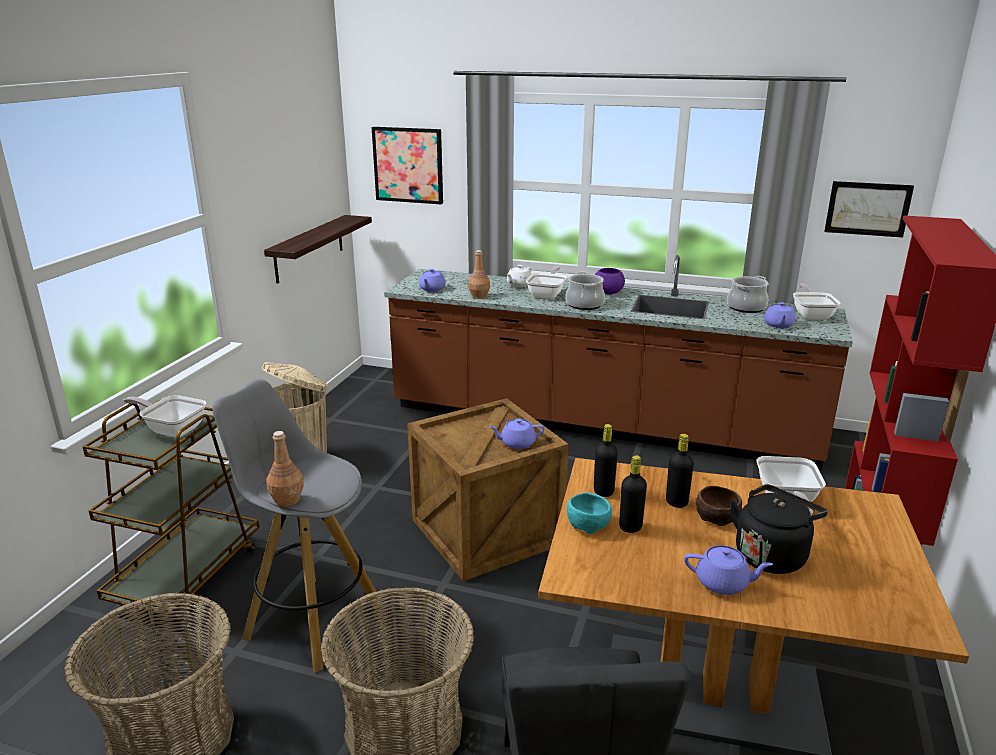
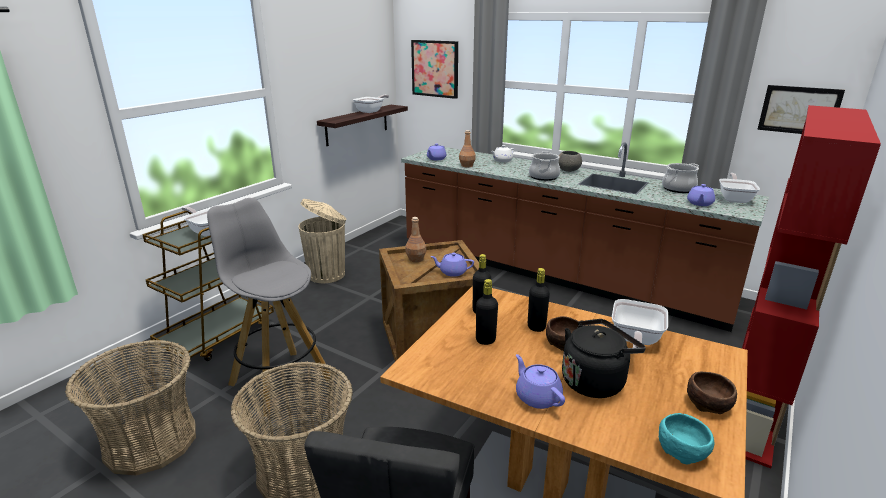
camera: 15 degrees right, 0 degrees up
brown bottle [266,431,304,507] -> brown bottle moved to [405,217,426,262]
frying pan [526,267,567,299] -> frying pan moved to [353,95,389,113]
turquoise bowl [567,493,612,534] -> turquoise bowl moved to [659,413,714,464]
purple bowl [595,268,625,294] -> grey bowl [559,151,582,172]
purple teapot [684,545,773,595] -> purple teapot turned 150 degrees counterclockwise [516,354,565,409]
none -> brown bowl [687,372,737,414]

